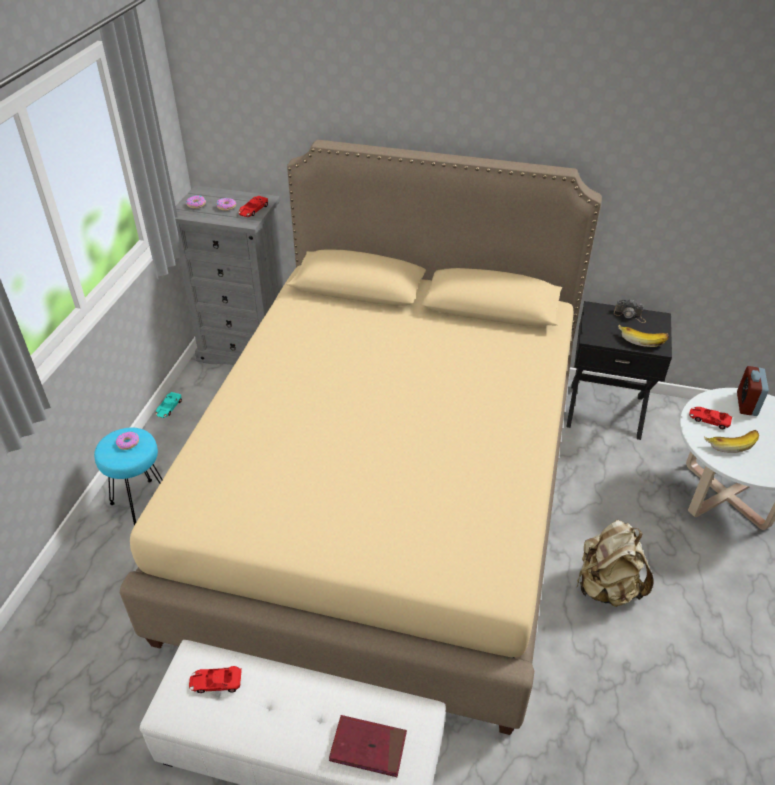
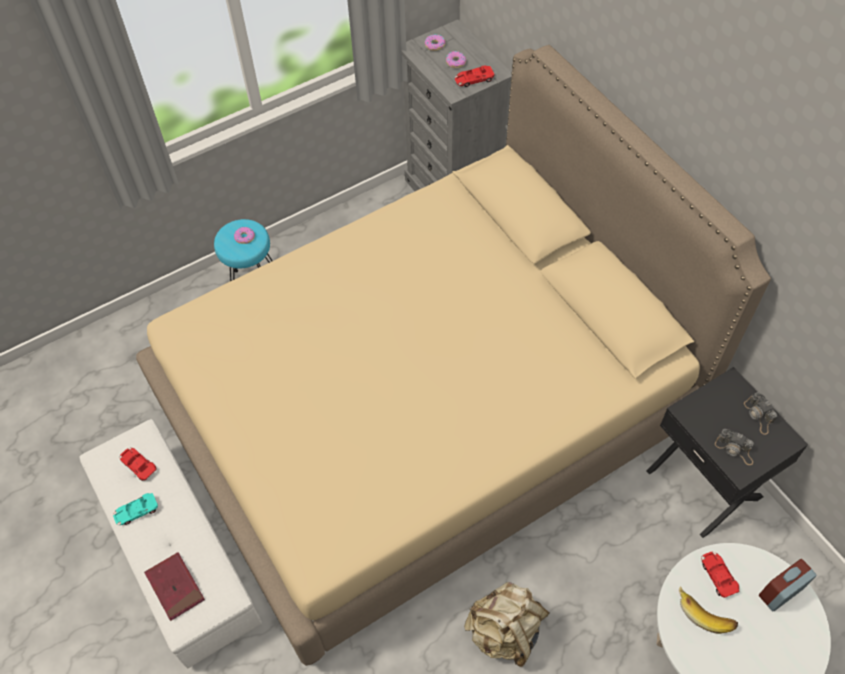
camera: 45 degrees right, 15 degrees up
turquoise toy car [155,392,182,418] -> turquoise toy car moved to [113,493,158,525]
banana [618,325,669,347] -> camera [715,429,754,465]

